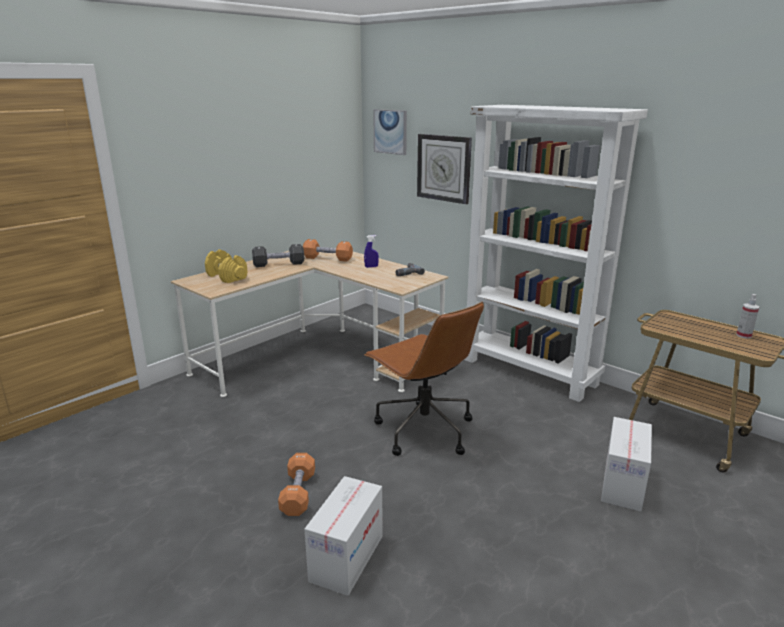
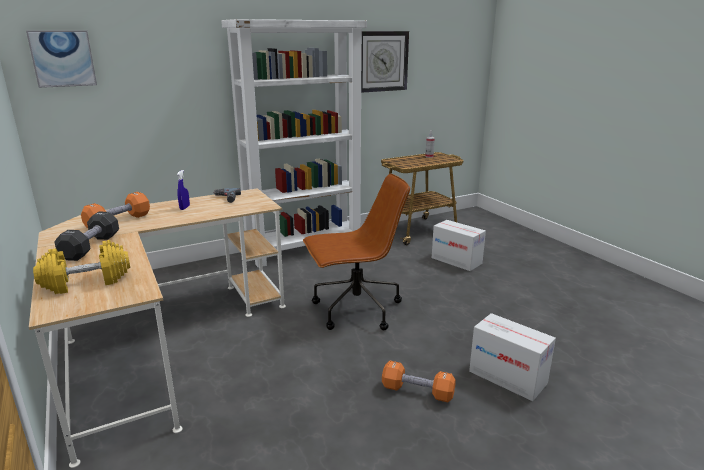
camera: 70 degrees left, 0 degrees up
wall clock [417,134,472,204] -> wall clock moved to [361,31,409,93]

